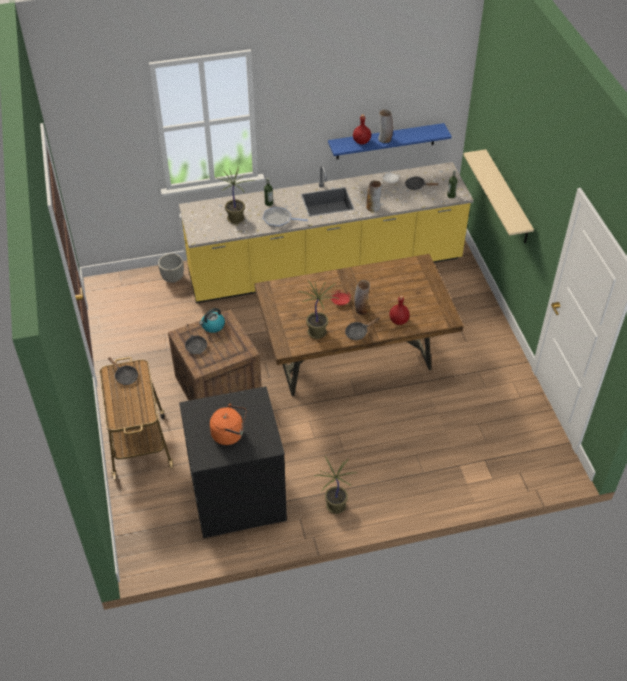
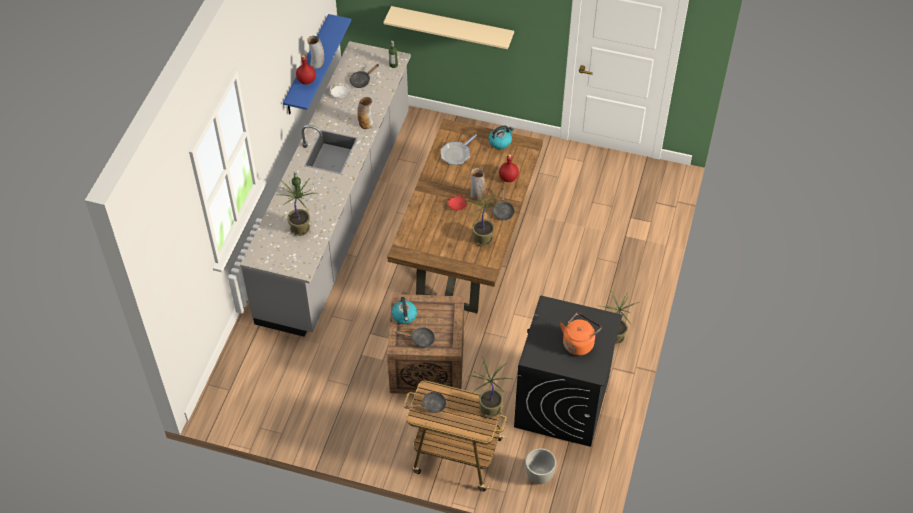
camera: 60 degrees left, 5 degrees up
grey planter [158,254,184,283] -> grey planter moved to [525,448,557,484]
yellow counter [179,162,474,303] -> grey counter [240,41,411,337]
frying pan [263,207,308,227] -> frying pan moved to [441,134,477,165]
none -> potted plant [468,358,512,418]
none -> kettle [489,125,514,149]

